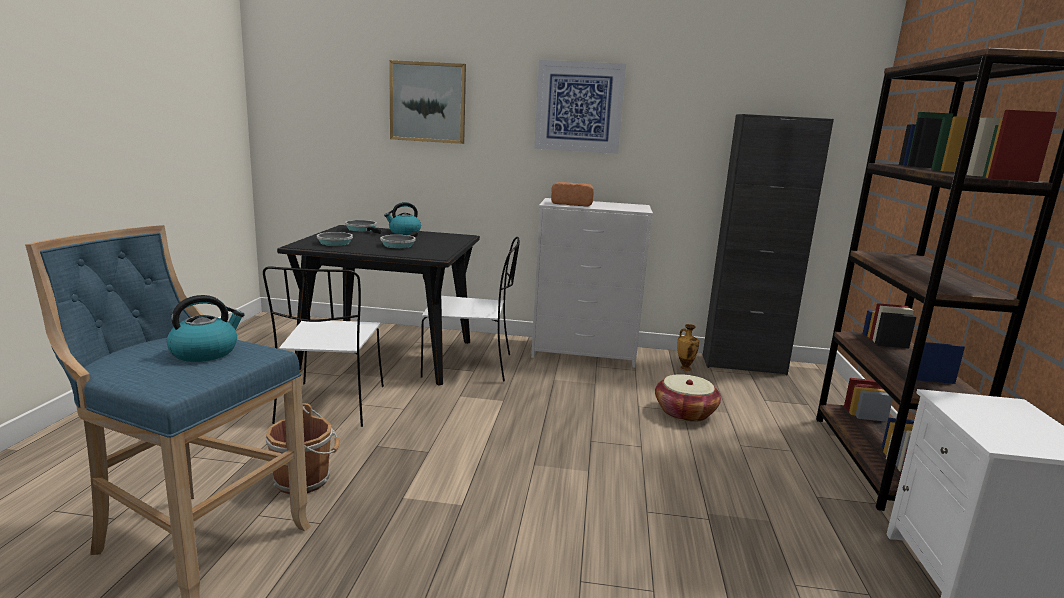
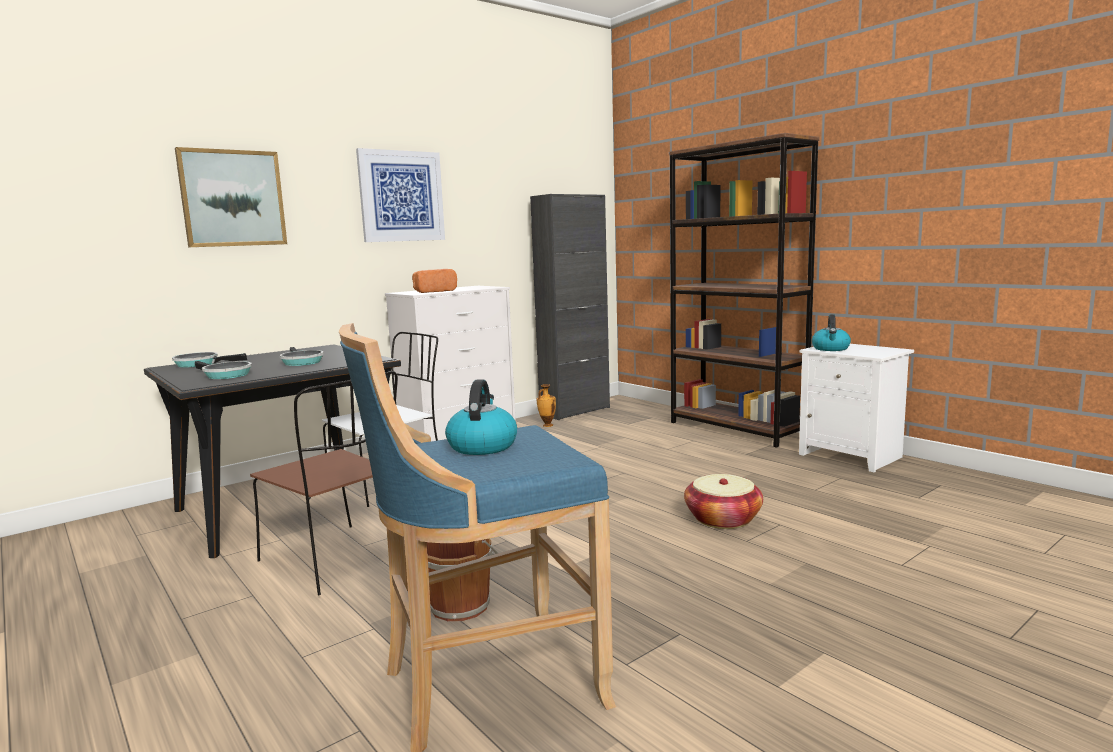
camera: 45 degrees left, 5 degrees down
white chair [263,266,384,427] -> brown chair [250,371,398,596]
kettle [384,202,421,235] -> kettle moved to [812,314,851,351]
basket [655,374,721,422] -> basket moved to [684,474,763,529]

